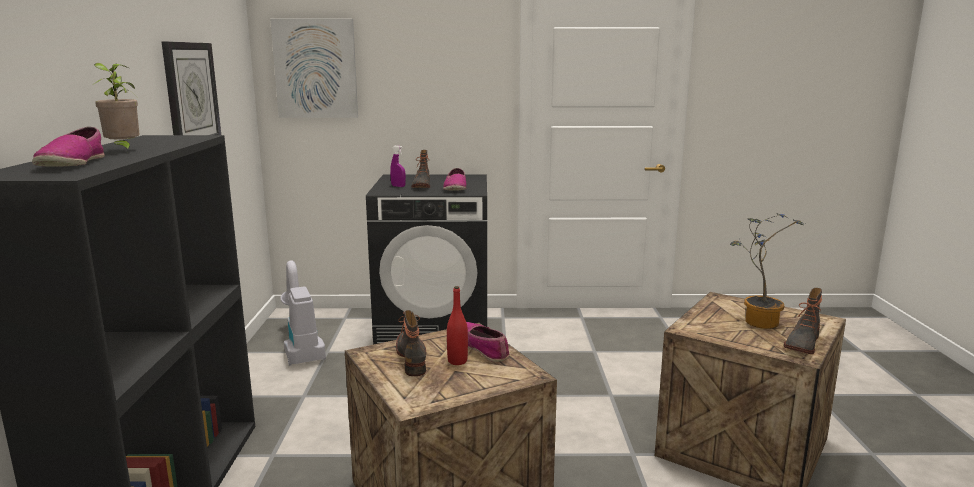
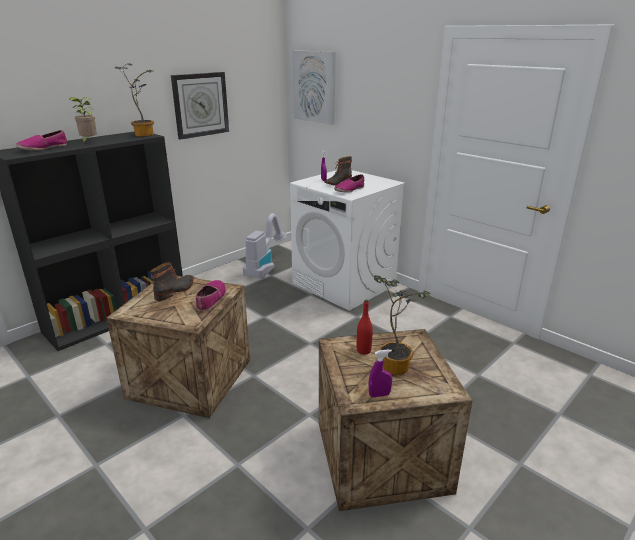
camera: 45 degrees right, 10 degrees up
black washing machine [366,174,487,345] -> white washing machine [290,170,405,311]
red bottle [447,286,468,365] -> red bottle moved to [357,300,373,355]
boot [784,288,822,354] -> purple spray bottle [369,349,392,397]
none -> potted plant [114,63,154,137]

